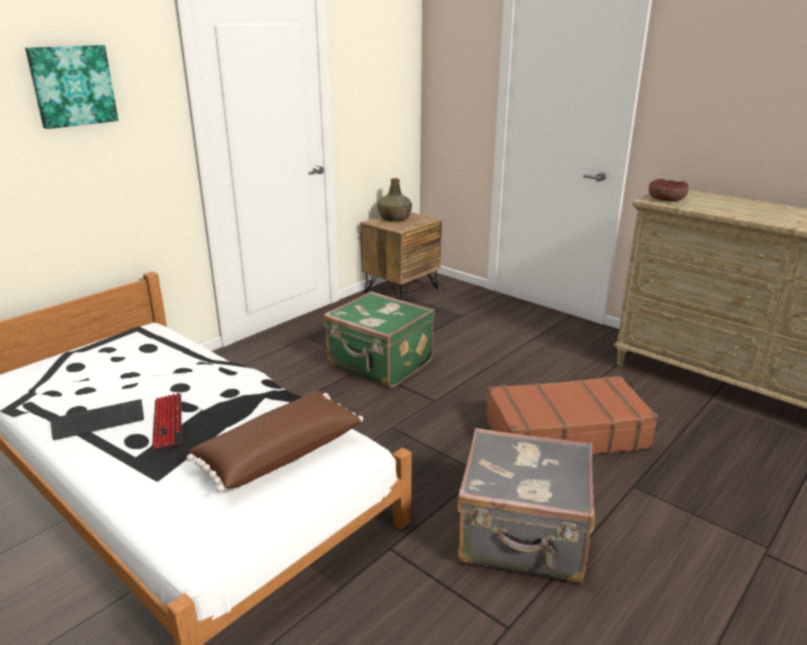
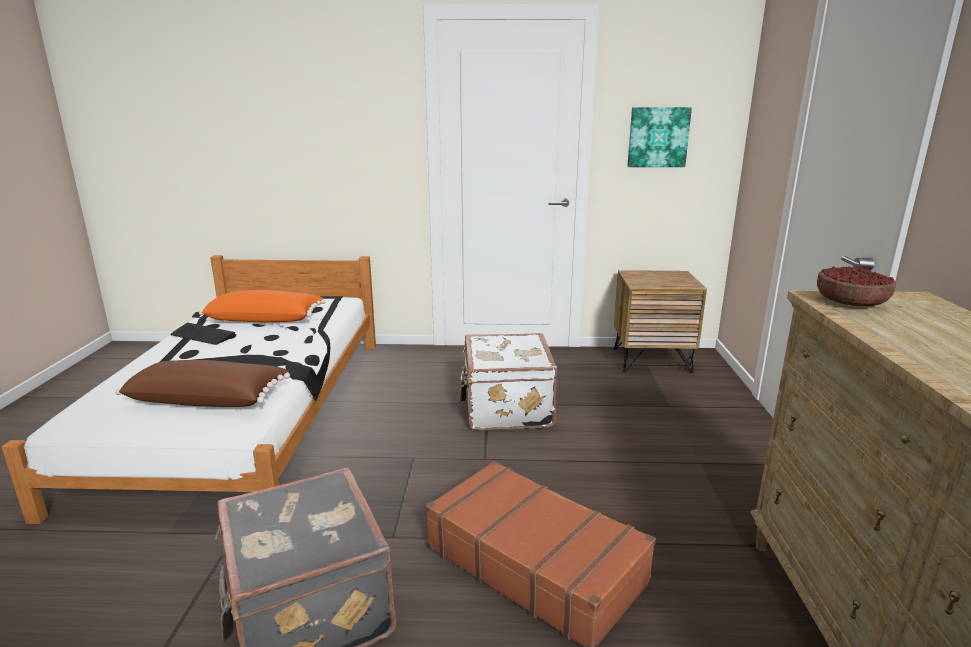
camera: 50 degrees right, 5 degrees down
picture [25,45,118,129] -> picture moved to [627,107,692,167]
keyboard [152,393,181,450] -> none
green suitcase [323,291,435,388] -> white suitcase [460,333,557,430]
green bottle [377,178,412,222] -> none
none -> orange pillow [199,290,325,322]

